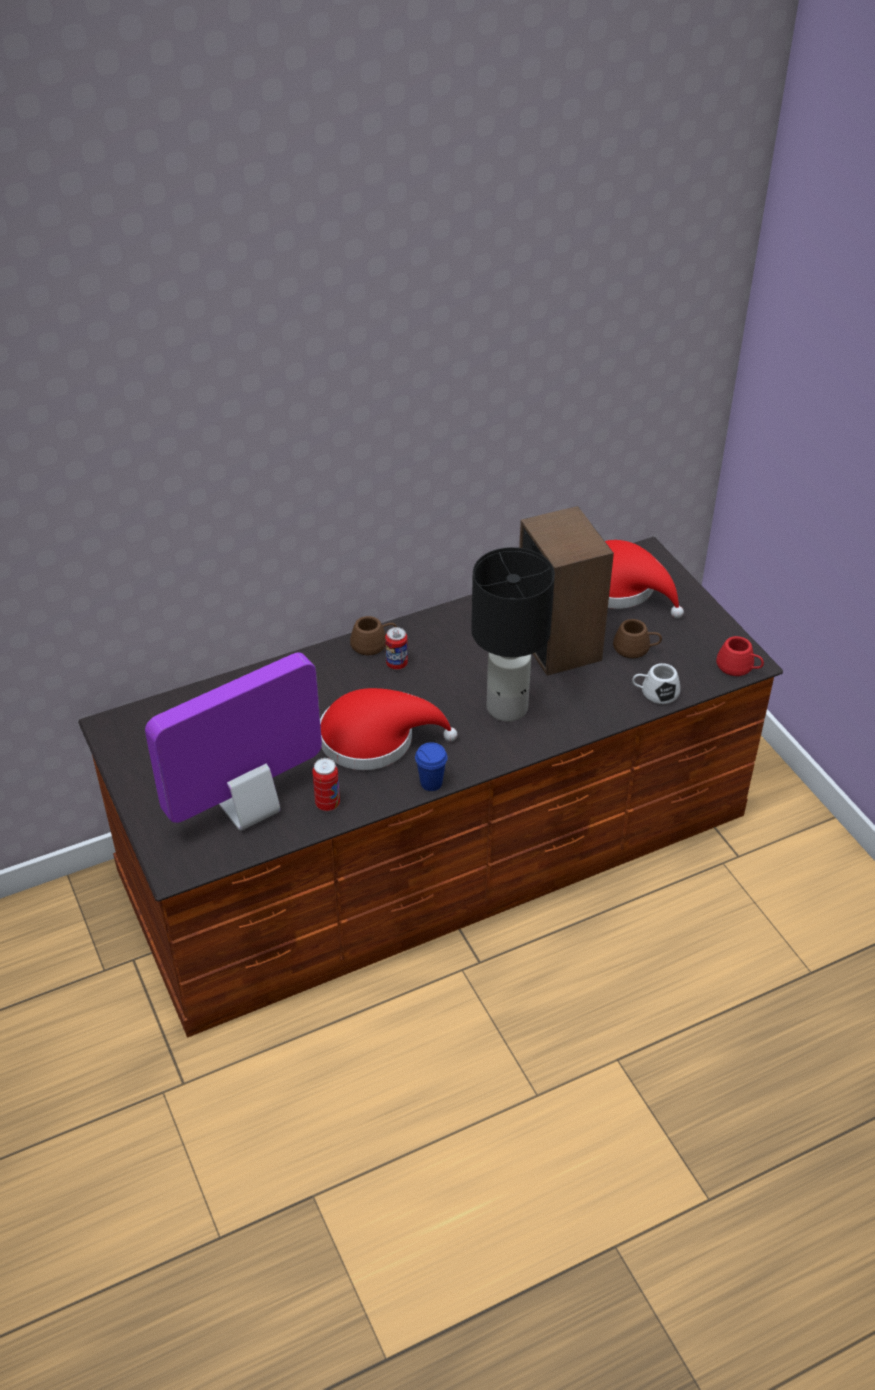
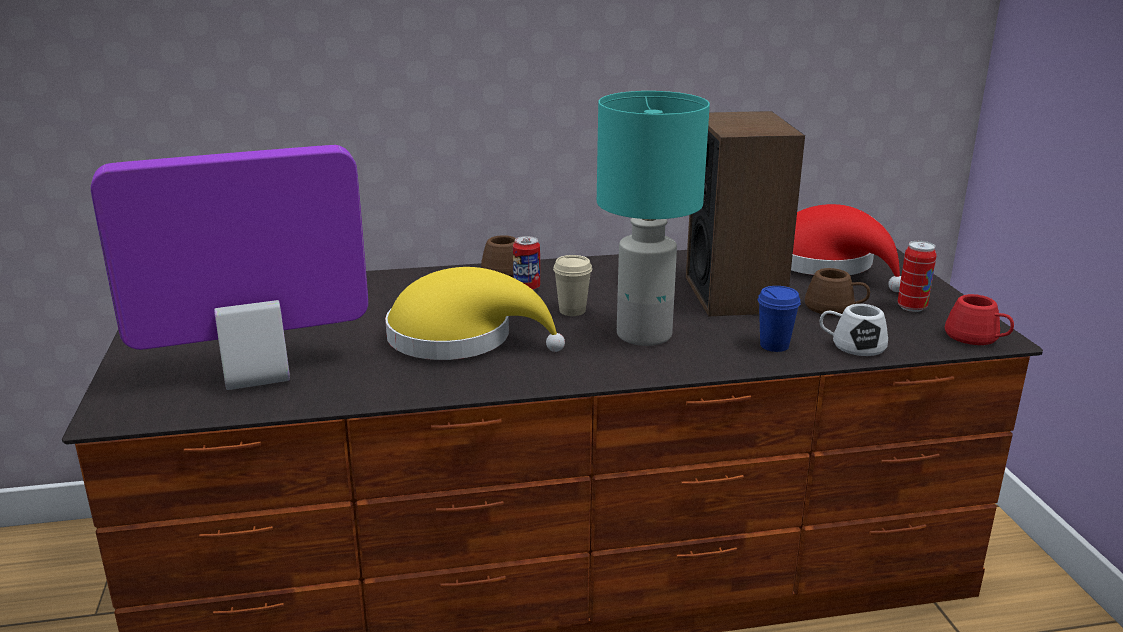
camera: 15 degrees right, 20 degrees down
can [312,758,340,811] -> can moved to [898,241,936,312]
red hat [320,688,457,770] -> yellow hat [385,267,565,360]
blue cup [415,742,448,791] -> blue cup moved to [758,286,801,352]
black table lamp [471,547,555,722] -> turquoise table lamp [597,91,710,346]
none -> beige cup [553,255,592,316]

